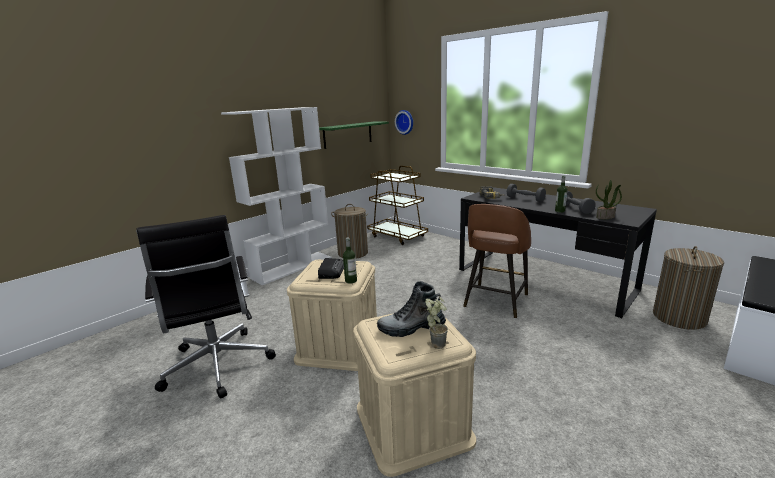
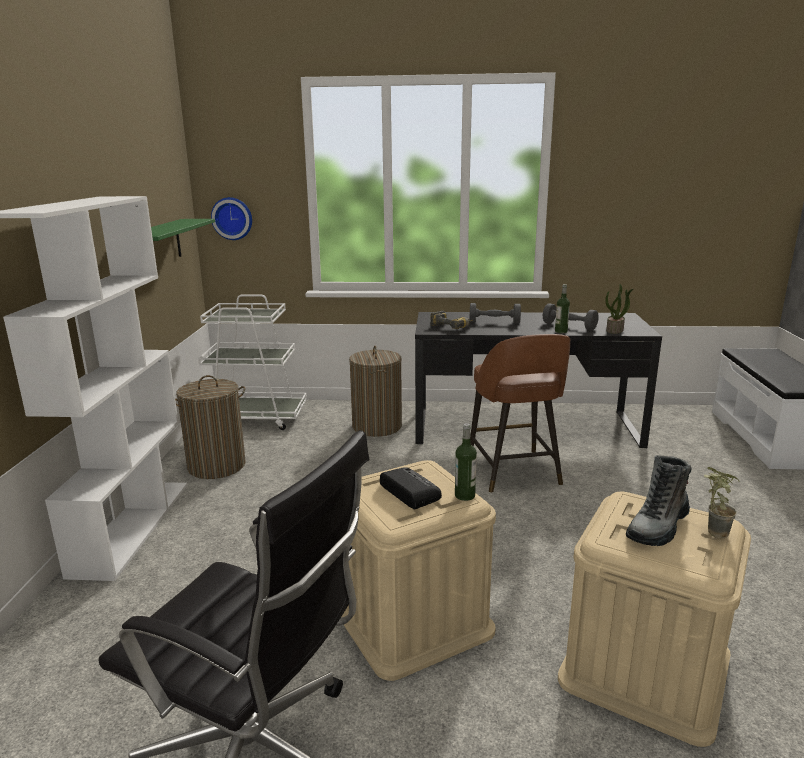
camera: 40 degrees left, 0 degrees up
brown cart [367,166,428,245] -> white cart [198,295,307,430]
laundry basket [653,246,724,330] -> laundry basket moved to [349,346,402,437]

